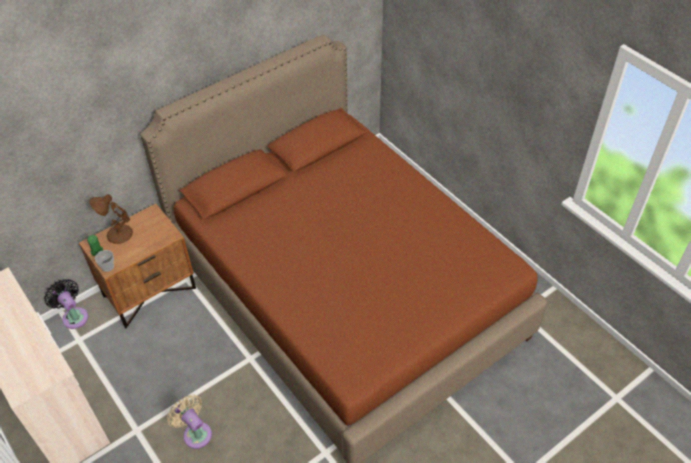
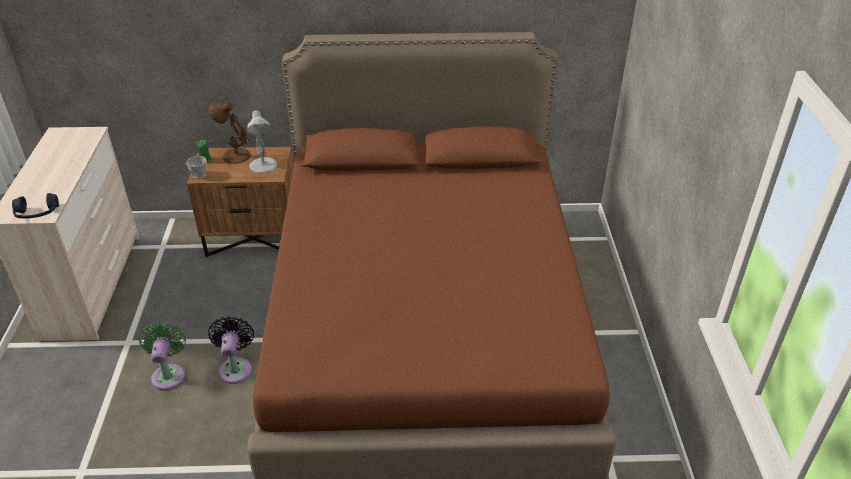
camera: 35 degrees right, 10 degrees down
black fan [44,279,88,329] -> black fan moved to [208,316,254,384]
beige fan [167,394,212,449] -> green fan [139,322,186,390]
none -> blue headphones [12,193,59,219]
none -> white table lamp [247,110,278,174]

